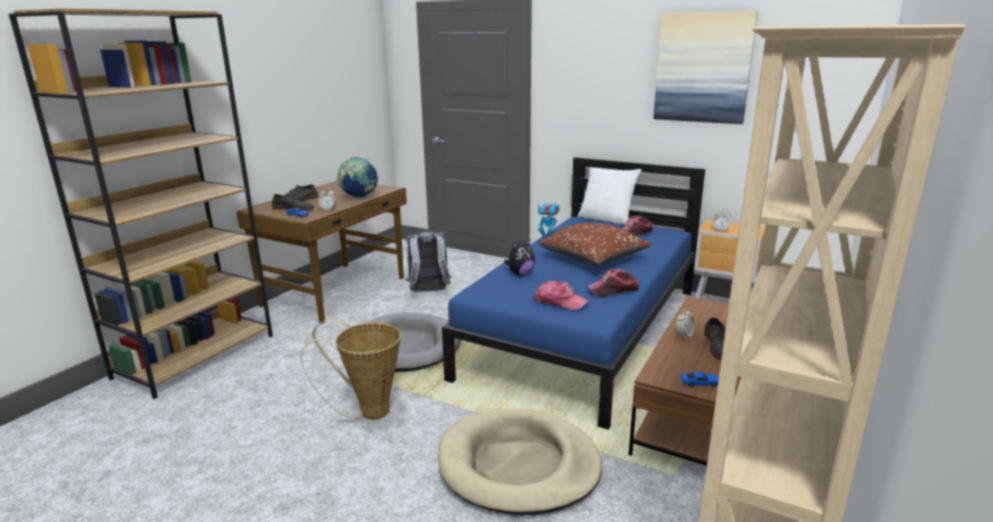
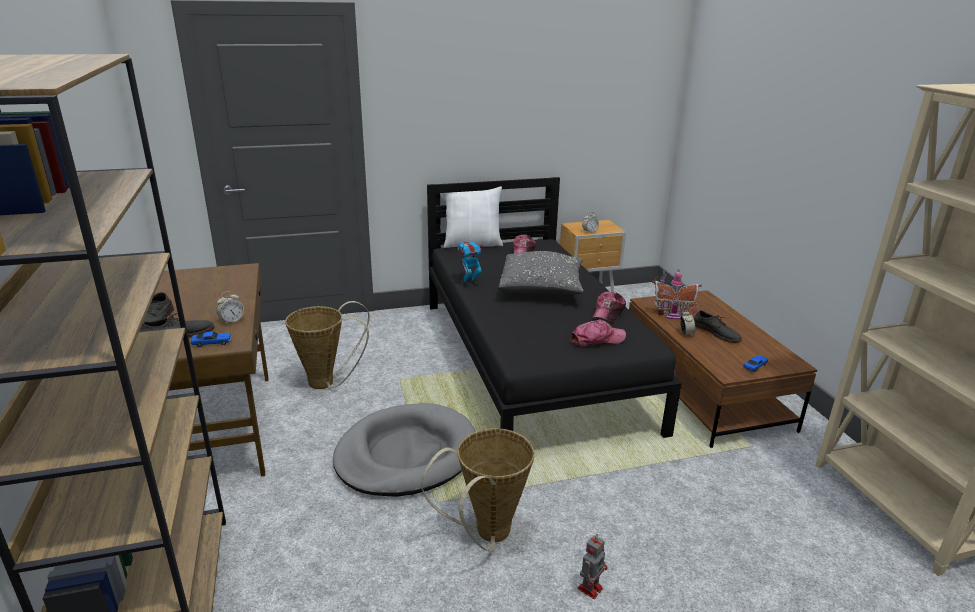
camera: 45 degrees left, 5 degrees up
globe [337,157,378,198] -> none
grey backpack [405,232,451,292] -> basket [285,301,370,389]
beige dog bed [438,409,602,515] -> none
blue bed [442,157,705,430] -> black bed [427,177,682,438]
plush toy [504,238,535,275] -> none
brown pillow [539,223,652,266] -> grey pillow [498,251,584,295]
picture [653,11,758,124] -> none
none -> toy robot [578,534,608,599]
none -> toy house [652,270,702,320]

